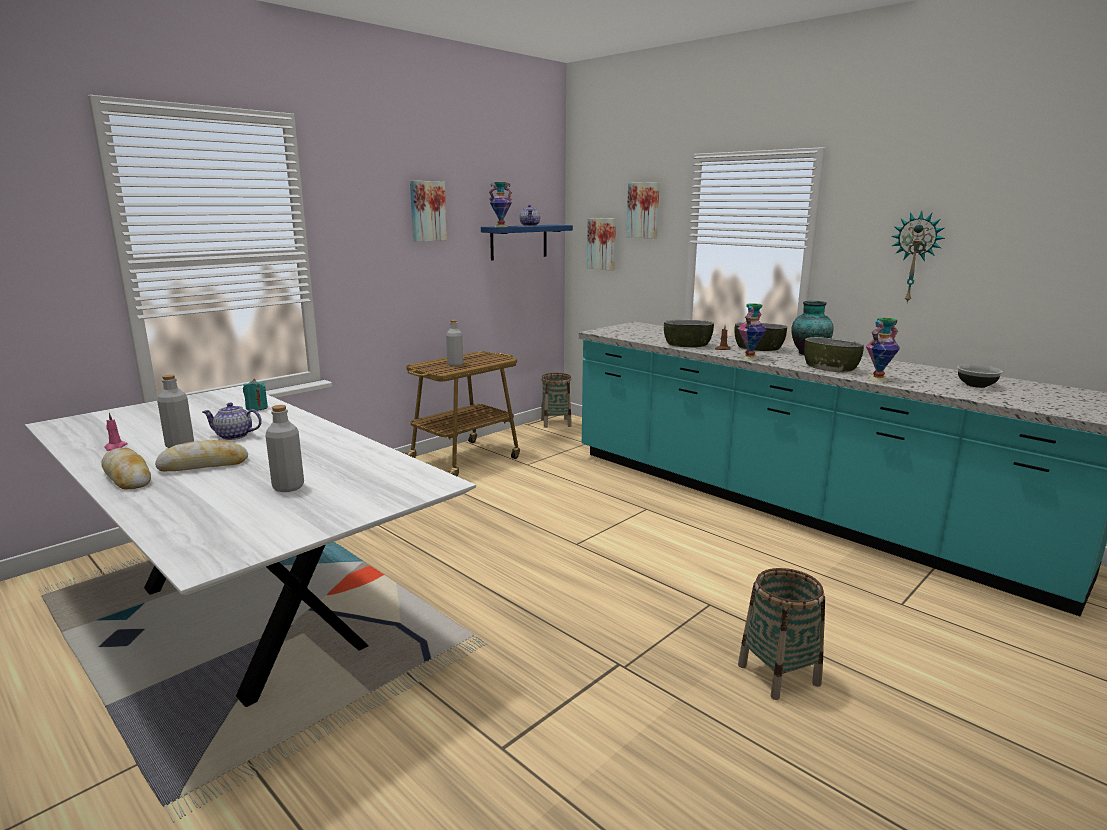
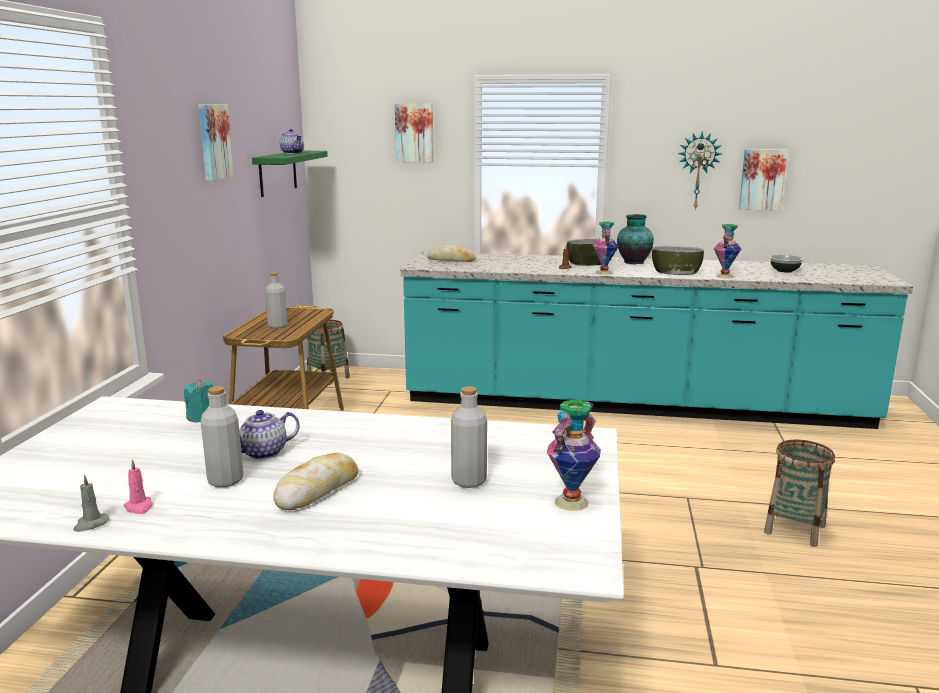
camera: 35 degrees left, 0 degrees up
bread [101,447,151,489] -> bread moved to [427,245,476,262]
blue shelf [481,225,573,261] -> green shelf [252,151,328,197]
vase [489,182,512,227] -> vase moved to [547,400,601,511]
picture [587,218,616,271] -> picture moved to [739,149,788,211]
bowl [664,320,714,347] -> none
none -> grey candle [73,475,109,532]

